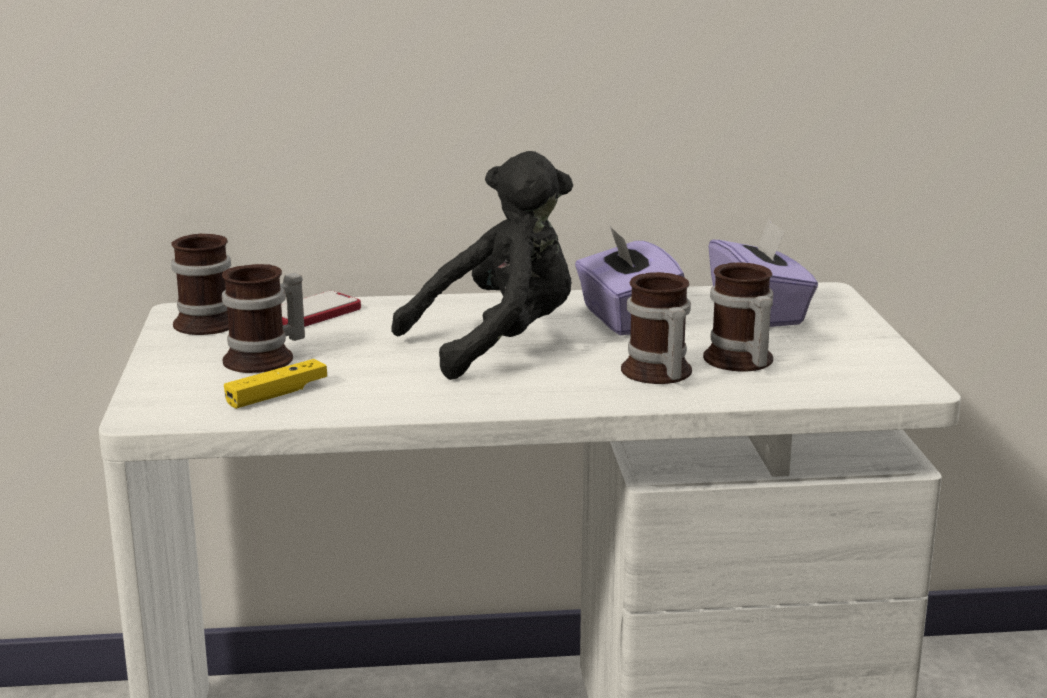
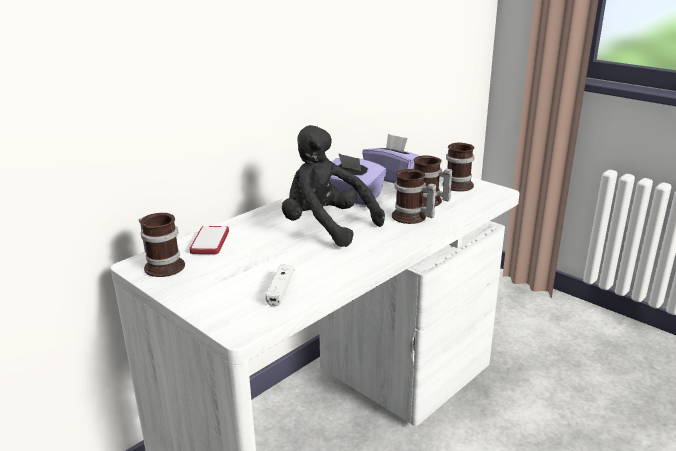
camera: 40 degrees left, 5 degrees up
mug [222,264,305,373] -> mug moved to [443,143,474,192]
yellow game controller [224,359,327,409] -> white game controller [266,264,294,306]
black plush toy [391,151,573,380] -> black plush toy turned 75 degrees counterclockwise [282,125,385,247]

